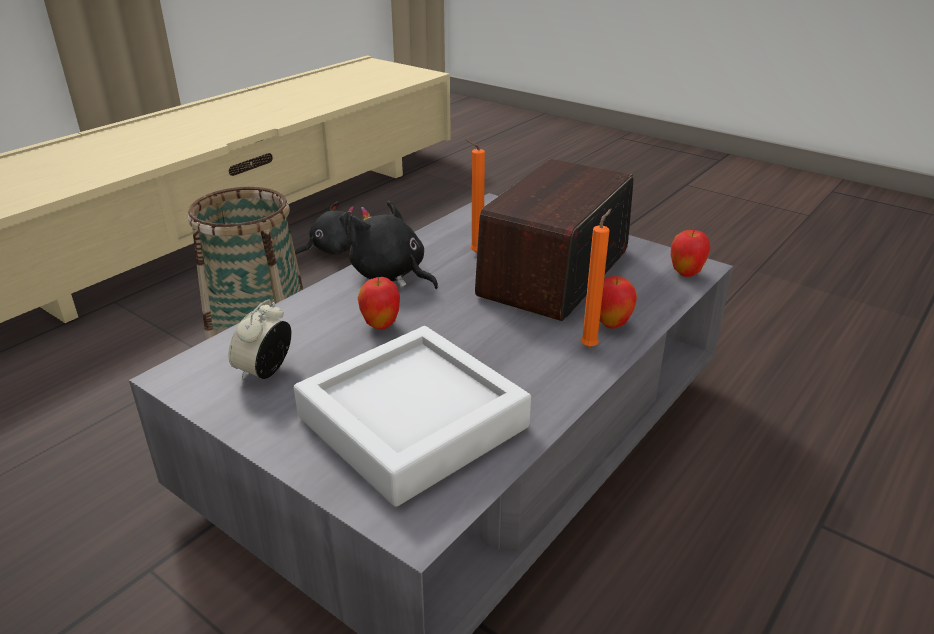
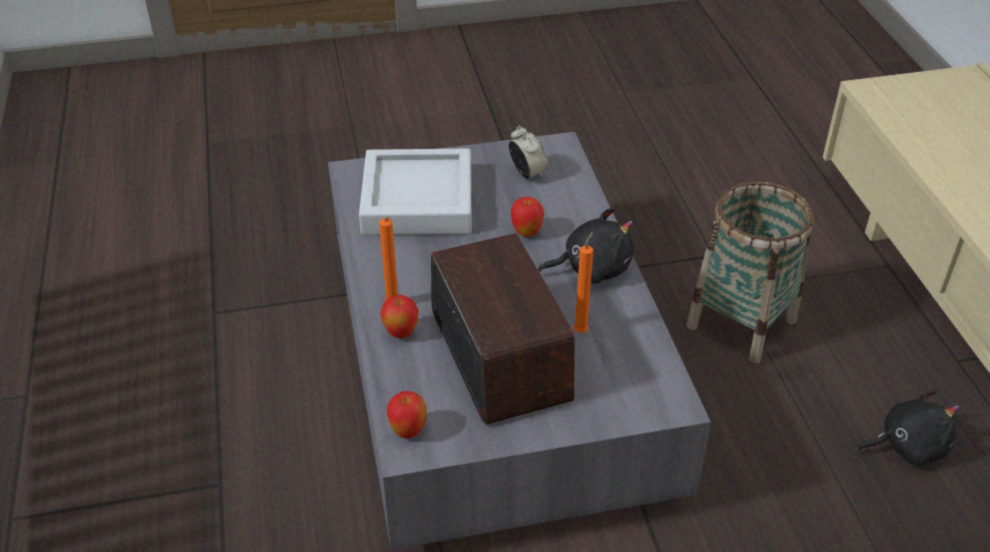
camera: 130 degrees right, 10 degrees up
black plush toy [295,201,354,255] -> black plush toy turned 105 degrees counterclockwise [856,389,959,466]

